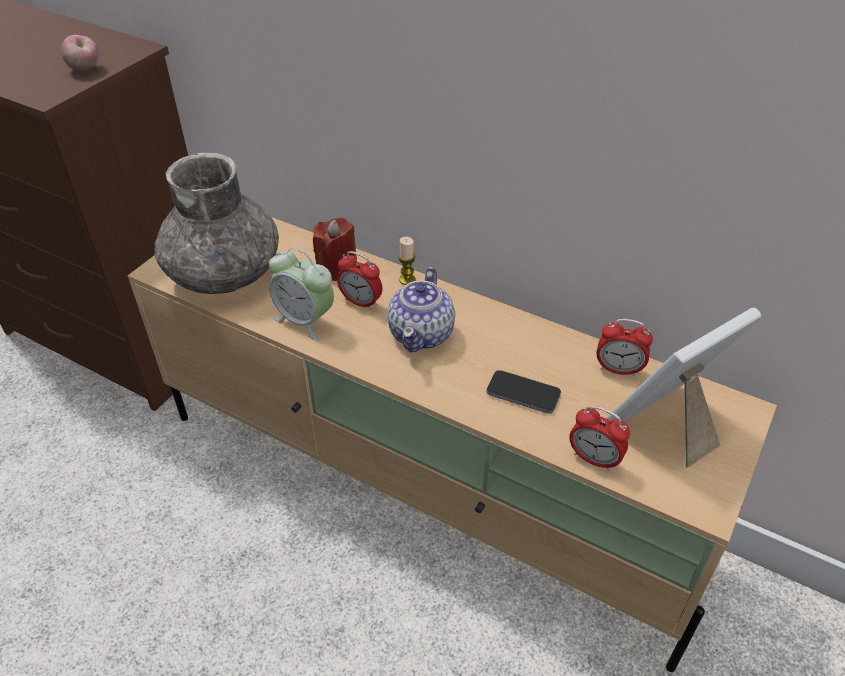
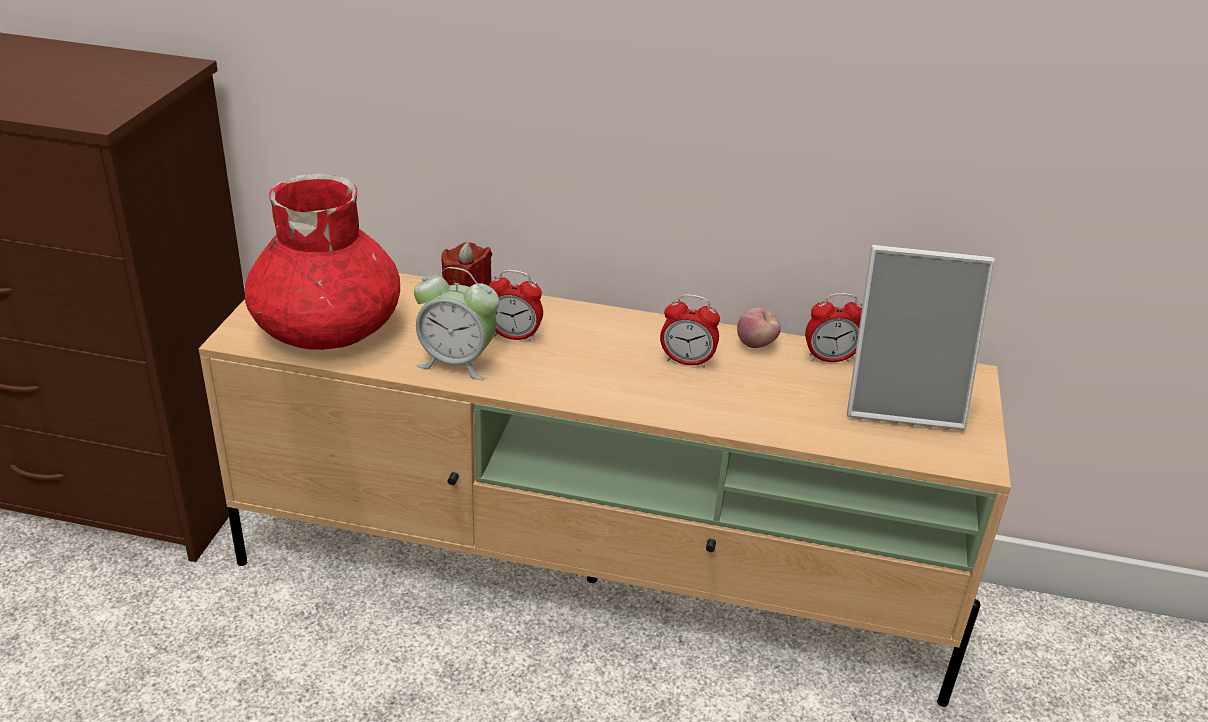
camera: 20 degrees left, 10 degrees down
apple [61,35,99,71] -> apple moved to [737,308,781,348]
grey vase [155,153,279,294] -> red vase [245,174,400,350]
teapot [387,267,455,352] -> none
candle [398,237,416,285] -> none
phone [486,370,561,414] -> none
alarm clock [569,406,630,471] -> alarm clock moved to [660,294,720,368]
picture frame [606,308,761,468] -> picture frame turned 120 degrees counterclockwise [847,245,995,430]

